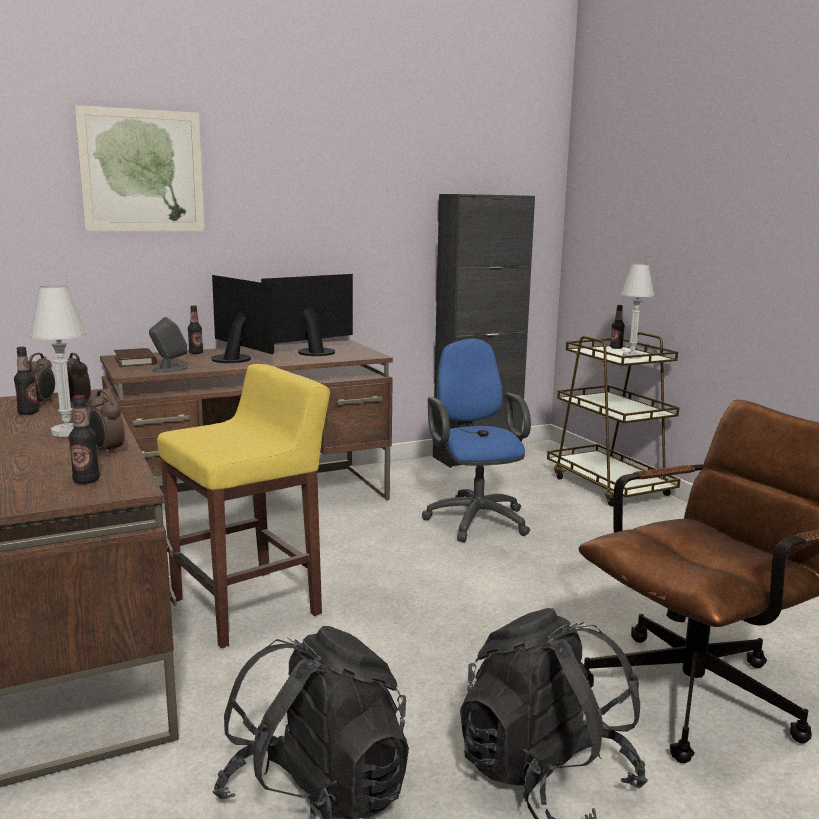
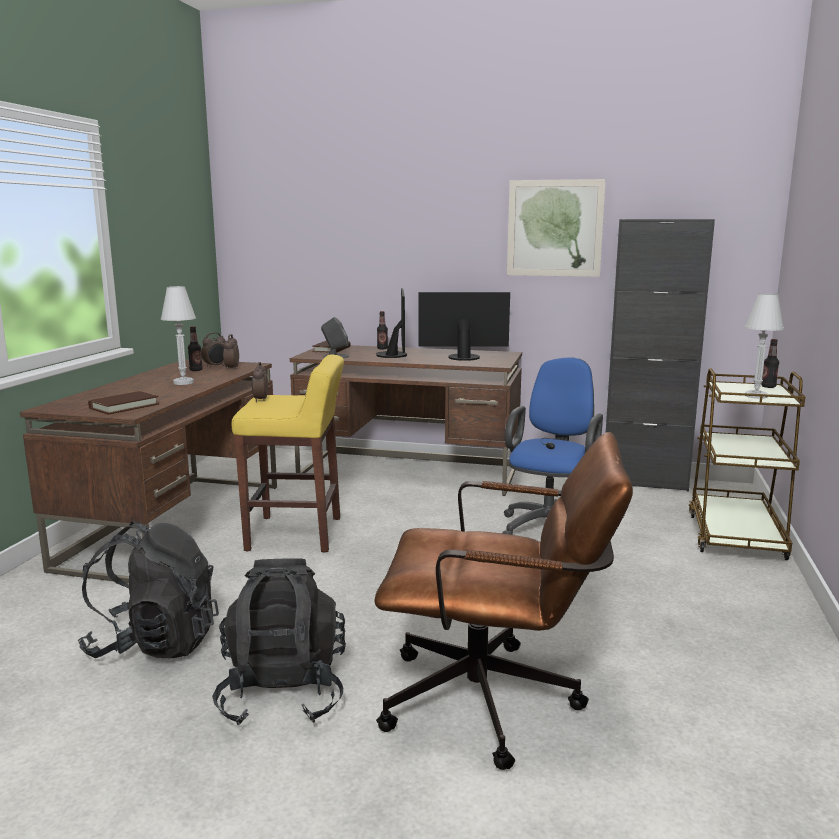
camera: 40 degrees right, 0 degrees up
bottle [69,395,100,484] -> brown book [88,391,159,415]
picture [75,105,205,231] -> picture moved to [507,179,606,277]
alarm clock [88,390,125,456] -> alarm clock moved to [252,362,268,402]

